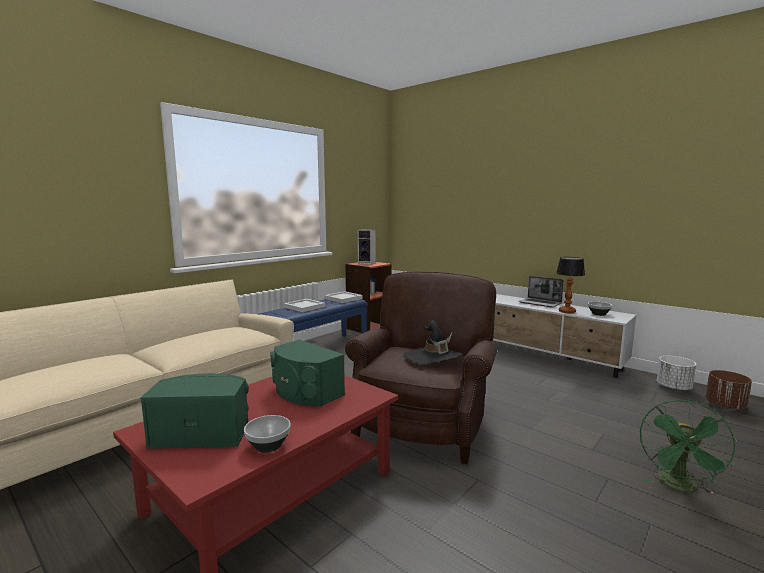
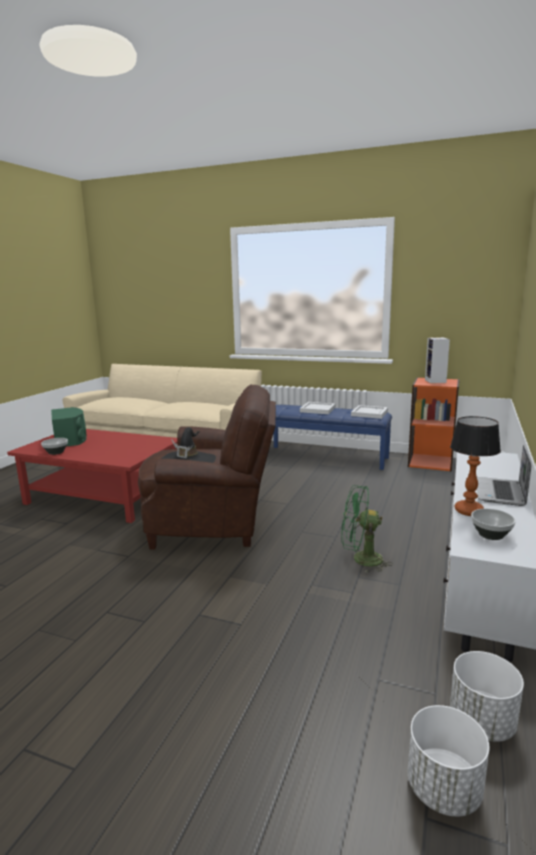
camera: 70 degrees right, 5 degrees up
green speaker [271,340,345,407] -> none
green fan [640,400,737,494] -> green fan moved to [341,485,393,573]
brown planter [705,370,752,410] -> white planter [408,705,489,817]

